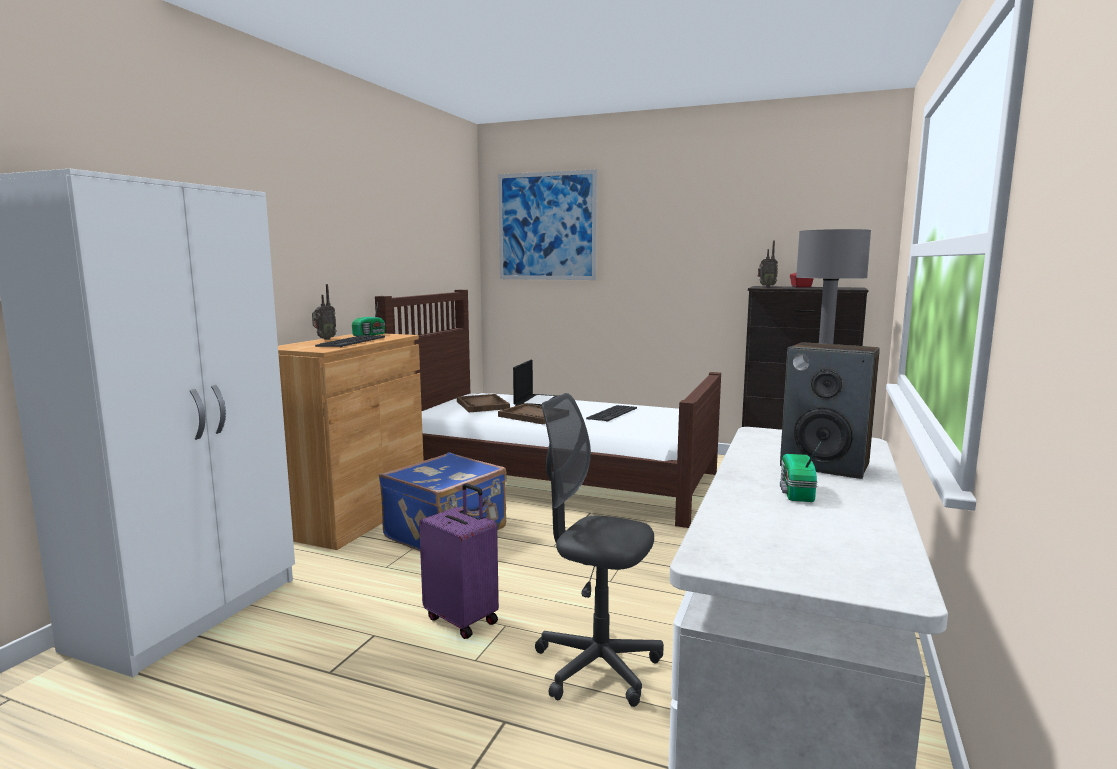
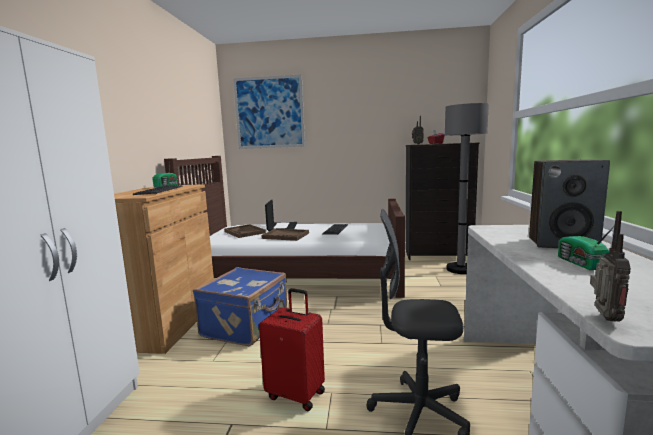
camera: 15 degrees left, 0 degrees up
radio [312,284,337,340] -> radio moved to [590,211,631,322]
purple suitcase [419,483,499,639] -> red suitcase [259,288,325,411]

